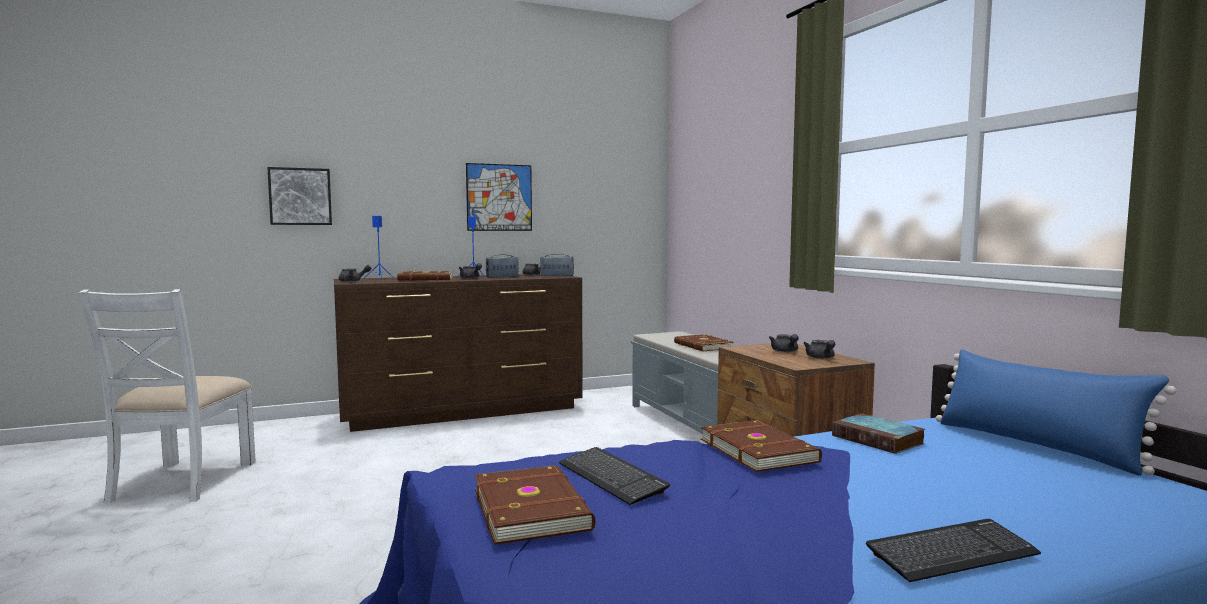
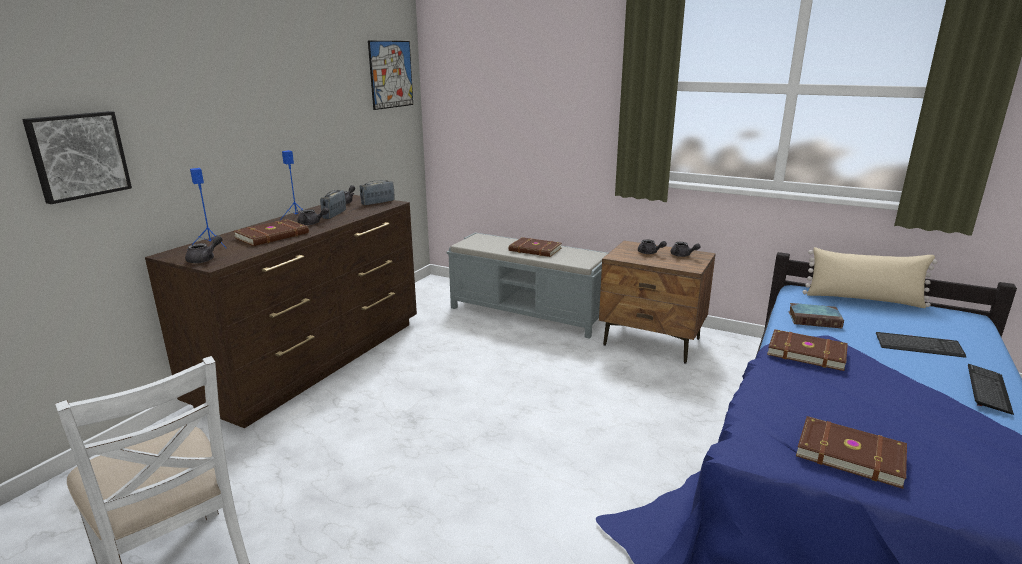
camera: 40 degrees left, 15 degrees up
picture [466,163,532,231] -> picture moved to [368,41,413,110]
keyboard [559,447,670,505] -> keyboard moved to [876,332,966,358]
blue pillow [936,349,1177,476] -> beige pillow [803,247,937,308]

